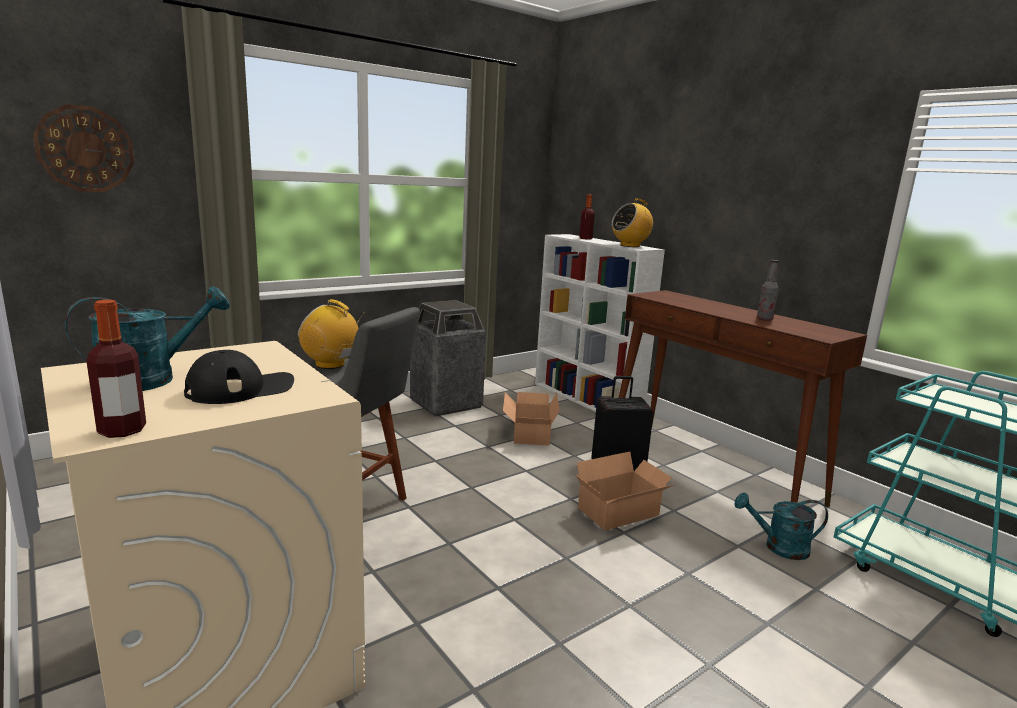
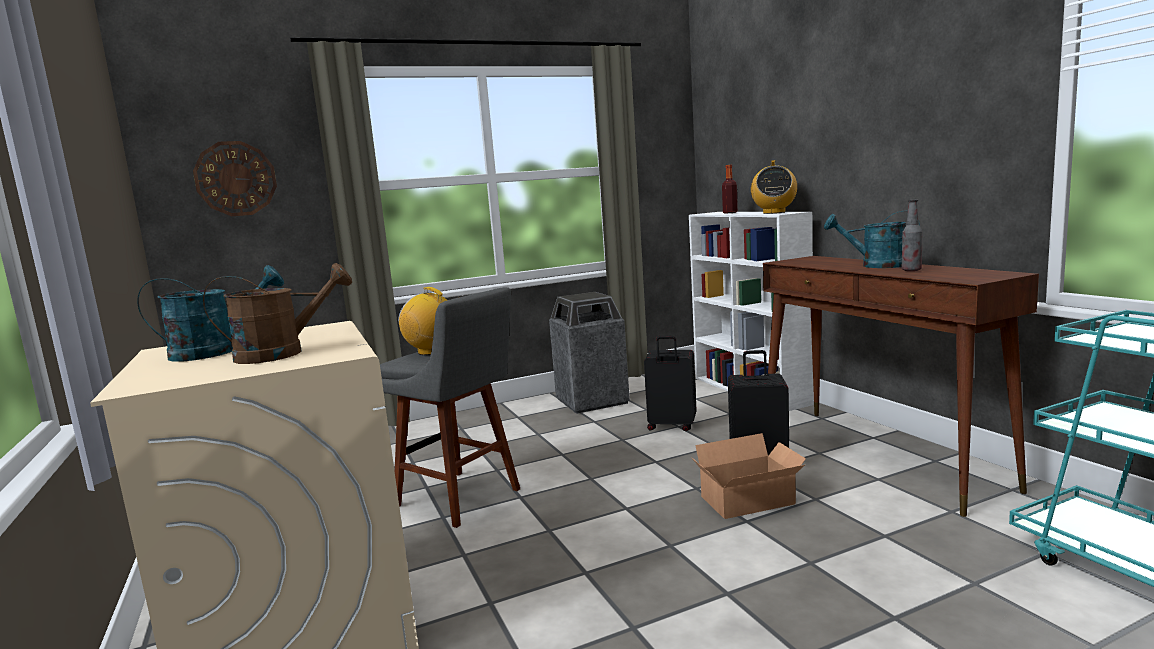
camera: 15 degrees right, 5 degrees down
bottle [86,300,146,438] -> none
black cap [184,350,294,404] -> brown watering can [203,263,352,364]
cardboard box [503,392,560,446] -> black suitcase [644,336,697,431]
radio [612,199,653,247] -> radio turned 60 degrees counterclockwise [751,160,797,214]
turquoise watering can [735,493,828,560] -> turquoise watering can moved to [824,211,920,268]

